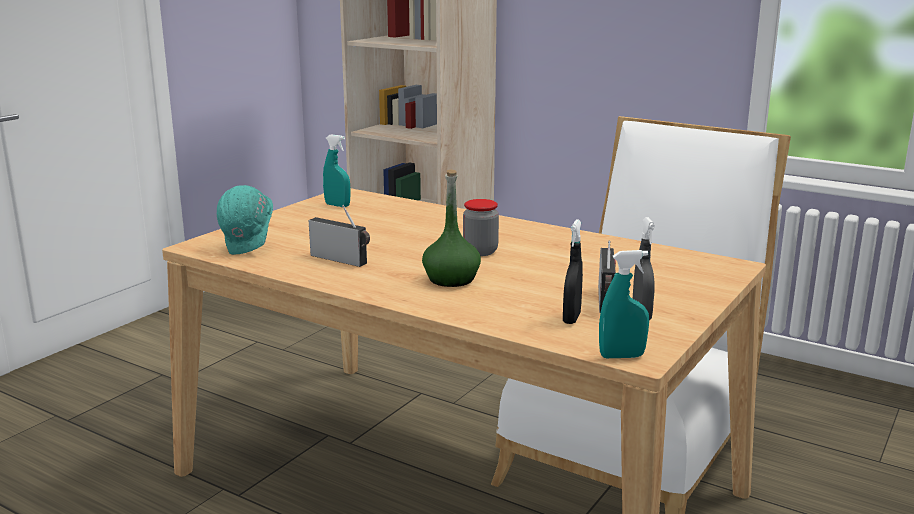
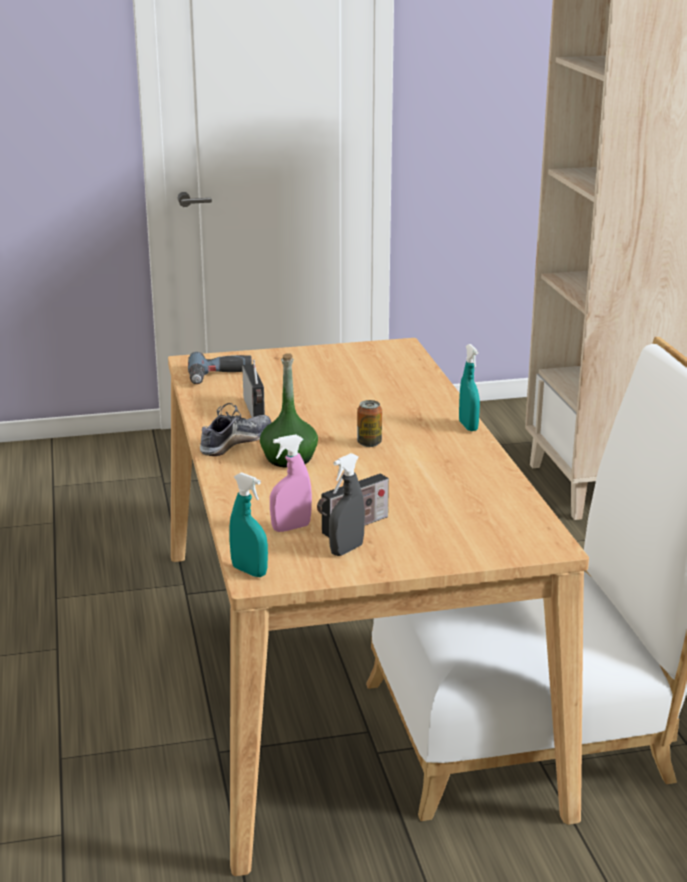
camera: 45 degrees right, 5 degrees up
turquoise hard hat [217,185,273,255] -> power drill [188,352,252,384]
turquoise spray bottle [323,135,351,207] -> turquoise spray bottle moved to [459,344,480,431]
jar [463,199,499,256] -> can [357,400,382,447]
black spray bottle [563,219,583,324] -> pink spray bottle [270,434,312,532]
none -> shoe [200,403,272,456]

